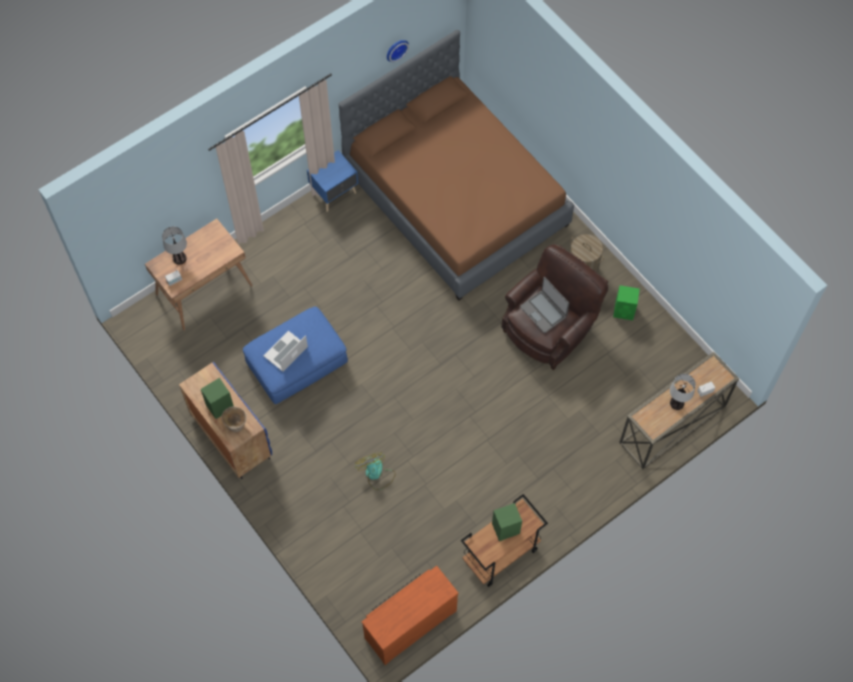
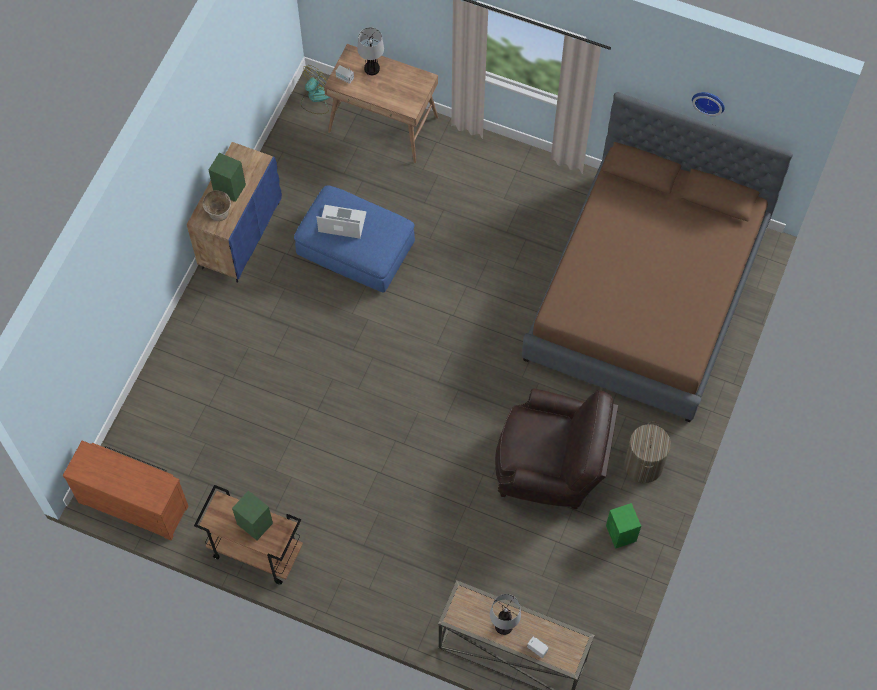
camera: 60 degrees right, 0 degrees up
blue nightstand [307,150,358,212] -> none
fan [355,452,396,490] -> fan moved to [301,65,330,114]
laptop [520,277,569,333] -> none

